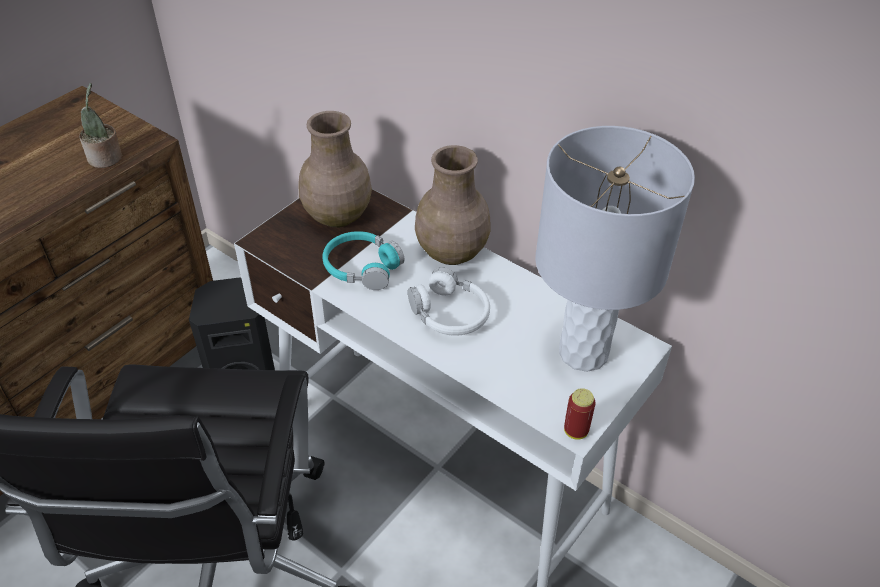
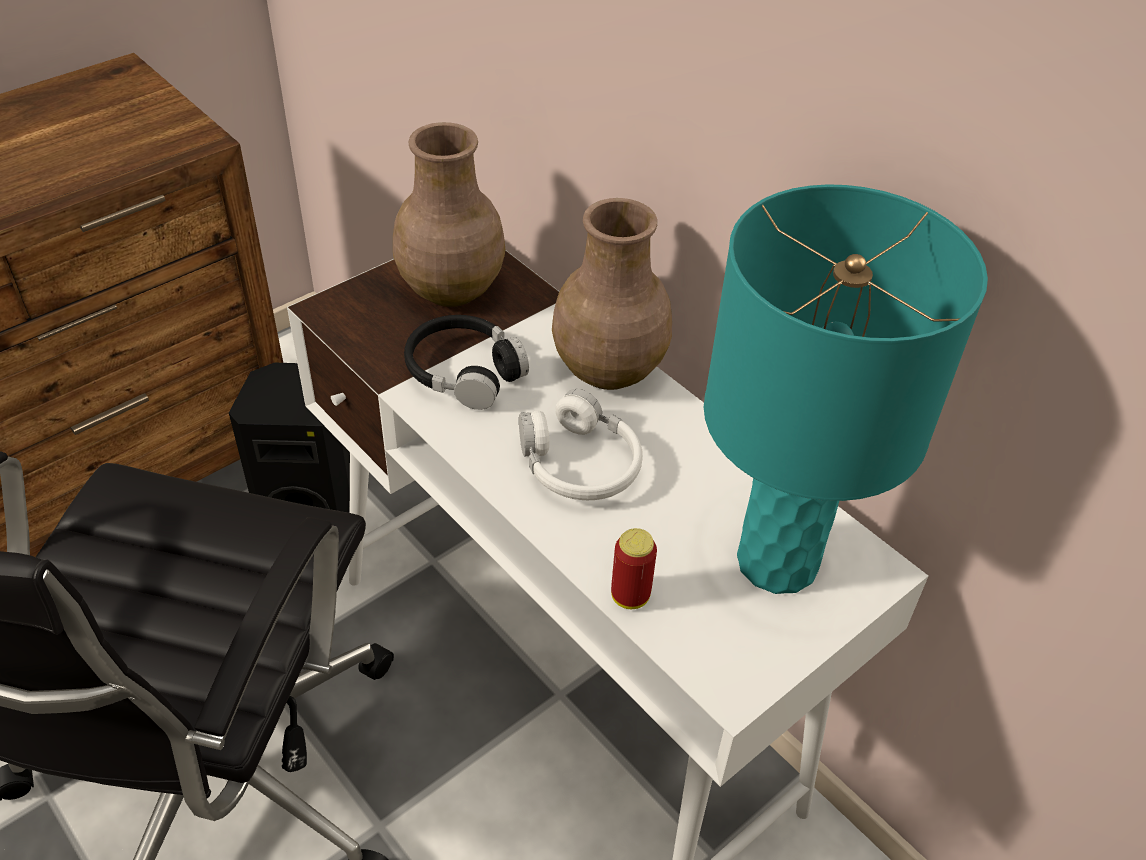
camera: 10 degrees right, 0 degrees up
potted plant [79,83,122,168] -> none
turquoise headphones [322,231,405,290] -> black headphones [404,315,529,410]
grey table lamp [535,126,695,372] -> turquoise table lamp [704,184,988,594]
can [564,388,596,440] -> can moved to [611,528,657,609]

